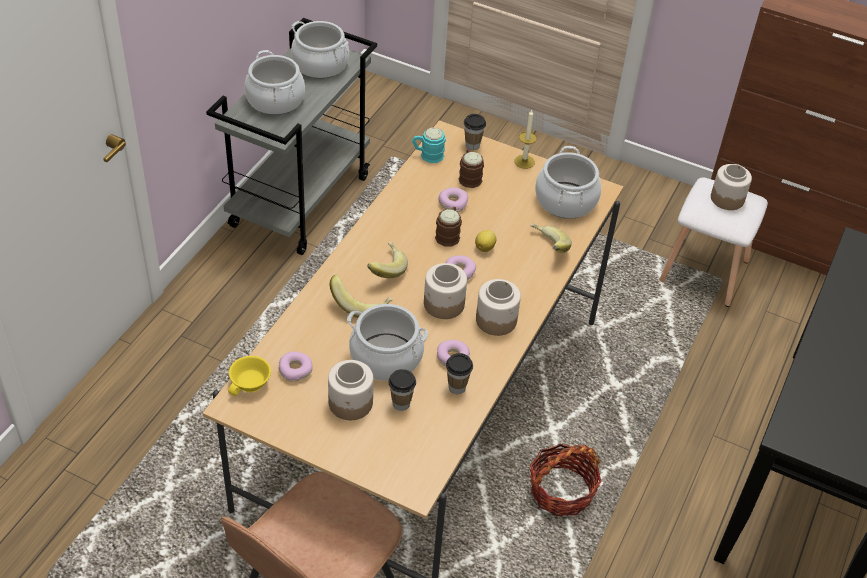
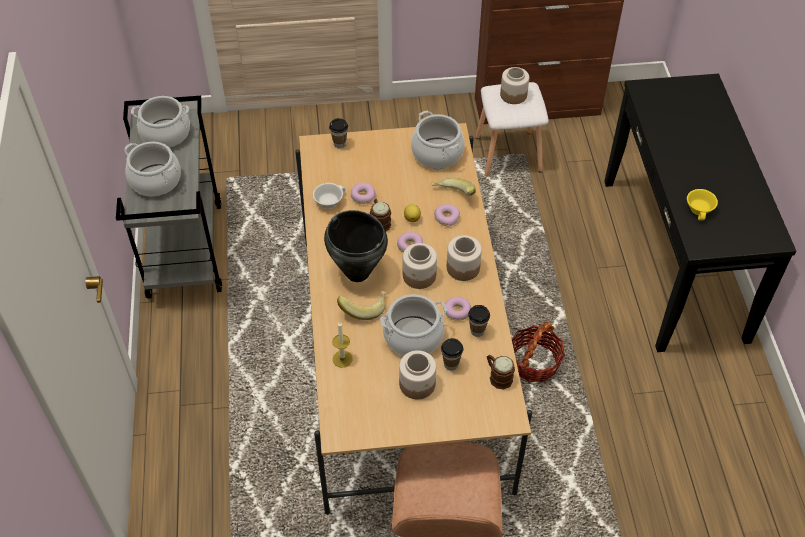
camera: 30 degrees left, 5 degrees up
yellow cup [228,356,271,396] -> yellow cup moved to [687,189,718,220]
donut [278,351,313,382] -> donut moved to [434,204,460,226]
banana [367,242,408,278] -> black cooking pot [324,210,388,282]
turquoise mug [412,128,446,163] -> none
brown mug [458,149,484,188] -> brown mug moved to [487,355,515,390]
candle [514,110,537,169] -> candle moved to [332,321,353,368]
none -> white cup [313,183,345,209]

